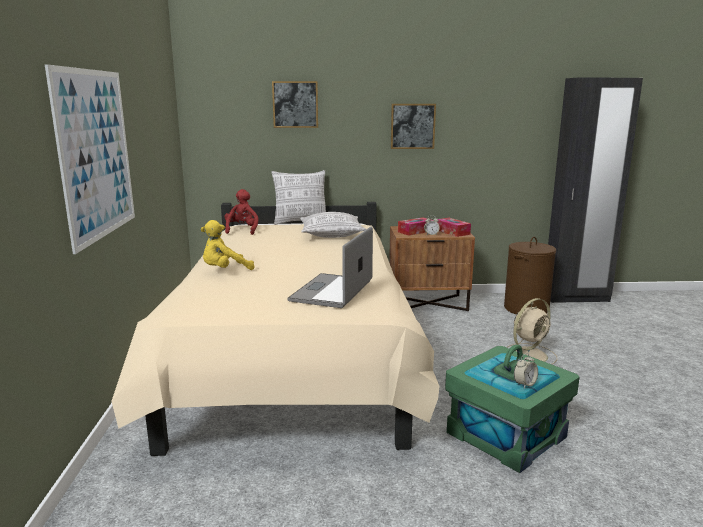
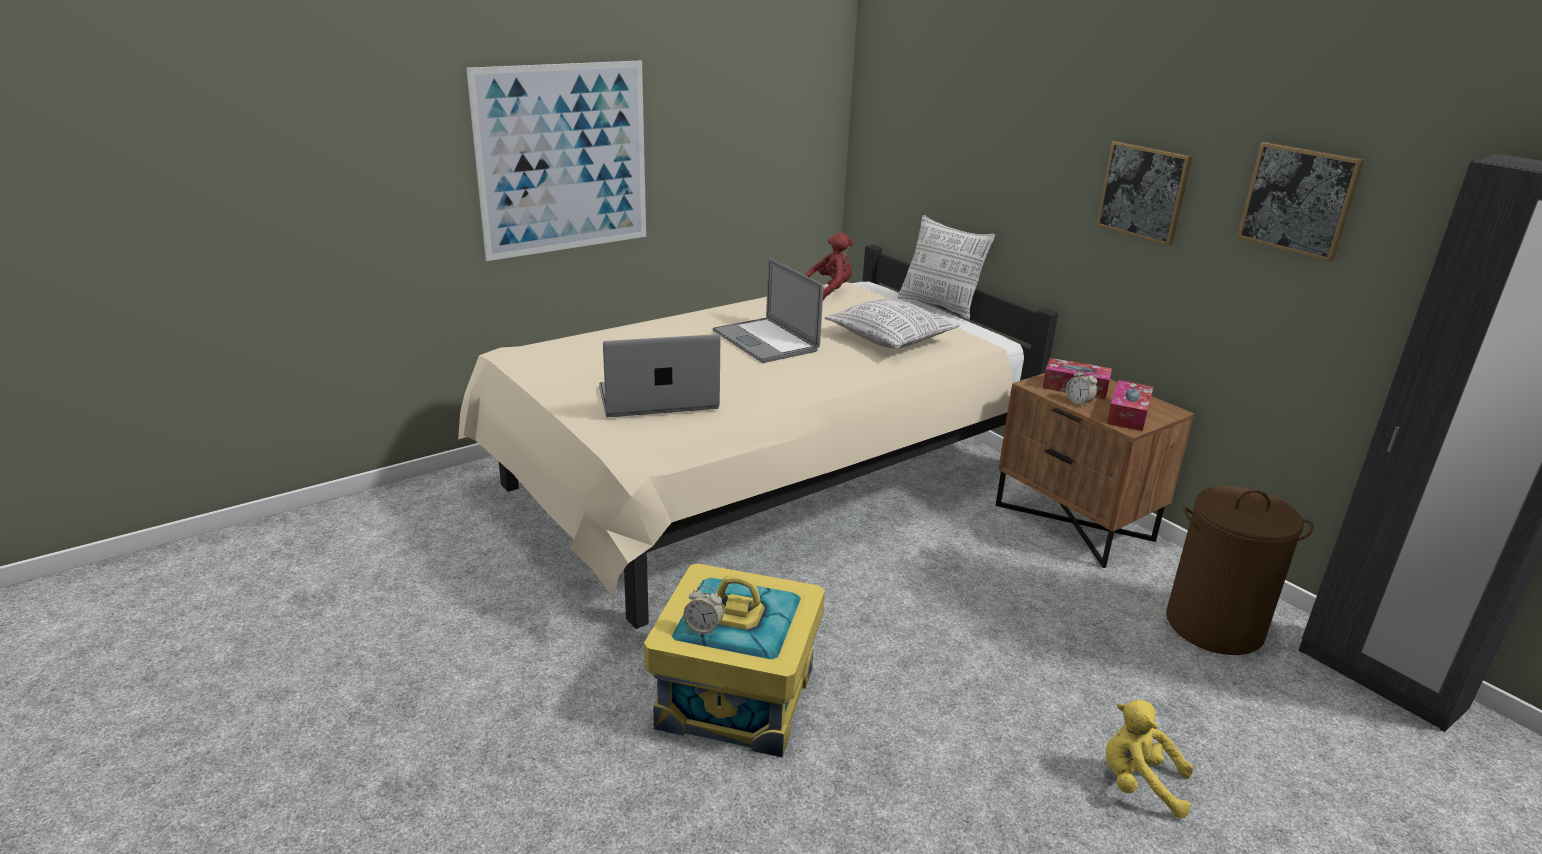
camera: 55 degrees right, 10 degrees up
yellow plush toy [201,220,254,270] -> yellow plush toy moved to [1105,699,1193,818]
picture [272,81,318,128] -> picture moved to [1237,142,1364,262]
green storage box [445,345,580,473] -> yellow storage box [644,563,825,758]
beige fan [507,298,558,364] -> none
none -> laptop [713,258,824,363]

